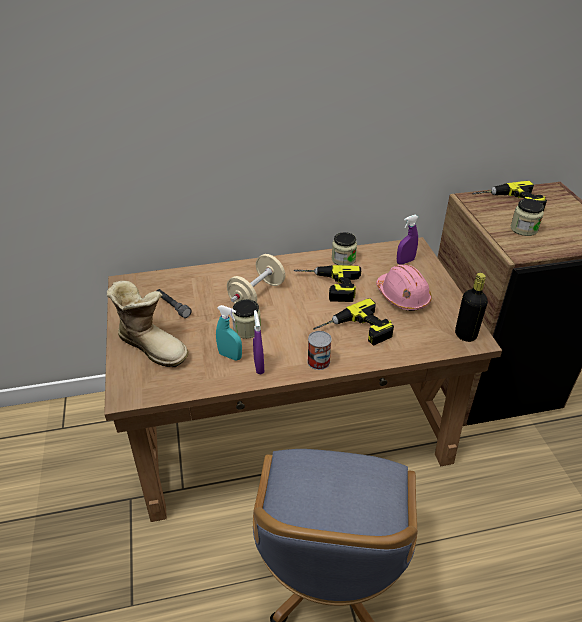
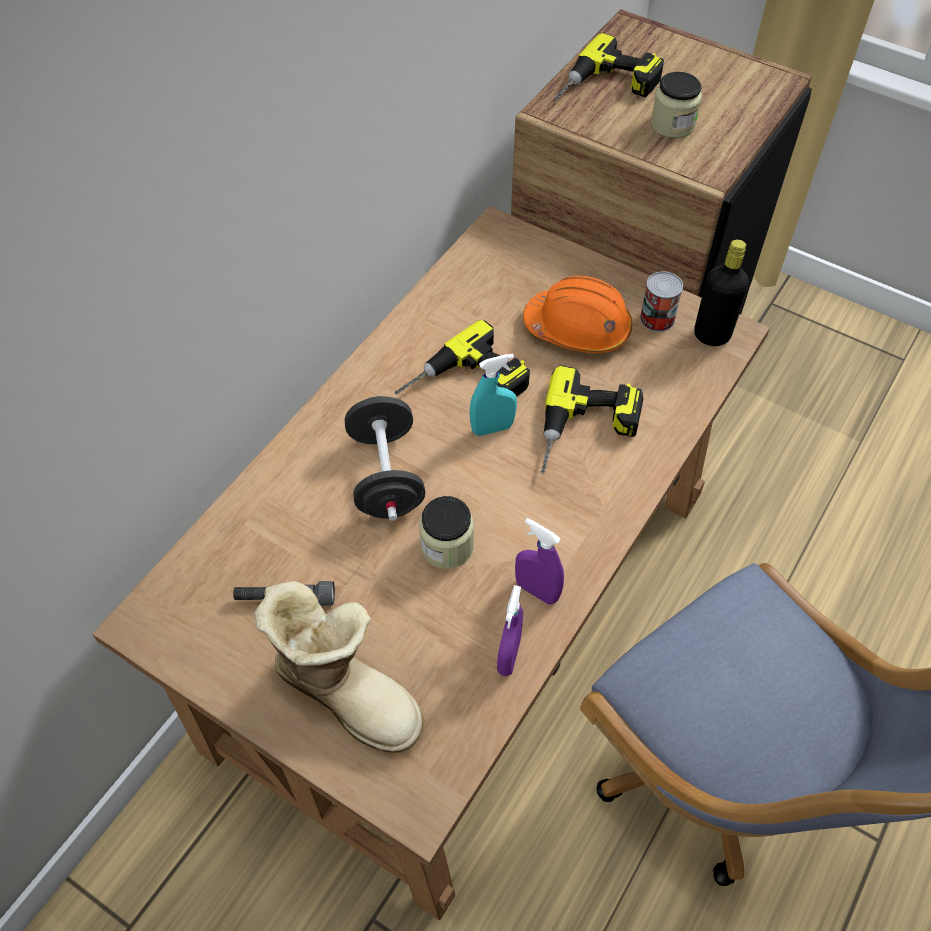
camera: 45 degrees left, 15 degrees up
boot [107,281,189,367] -> boot turned 45 degrees clockwise [254,581,424,753]
turquoise spray bottle [216,305,242,361] -> turquoise spray bottle moved to [470,353,517,436]
beige dumbbell [227,254,285,303] -> black dumbbell [345,396,425,521]
can [307,331,332,370] -> can moved to [640,271,683,332]
jar [332,232,357,266] -> none
pink hard hat [376,264,432,311] -> orange hard hat [523,276,632,353]
purple spray bottle [397,215,419,265] -> purple spray bottle moved to [497,585,523,676]

